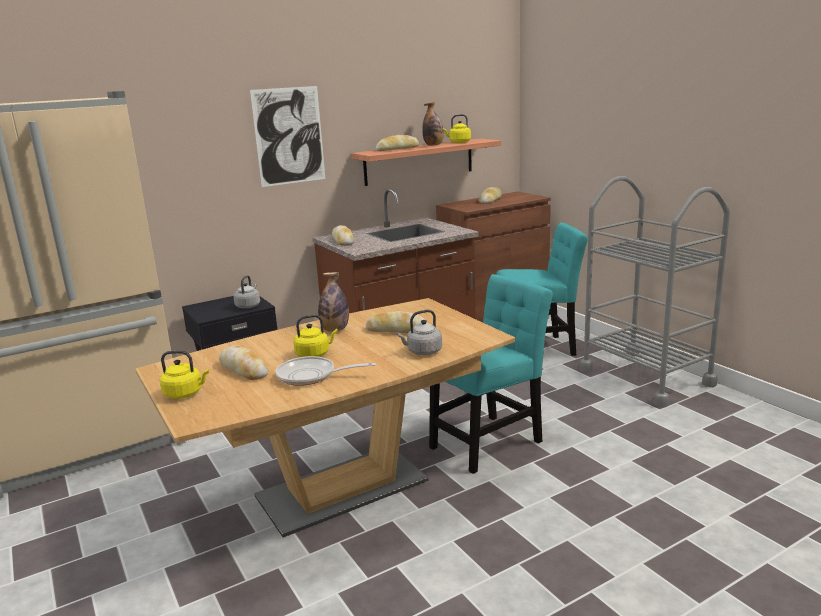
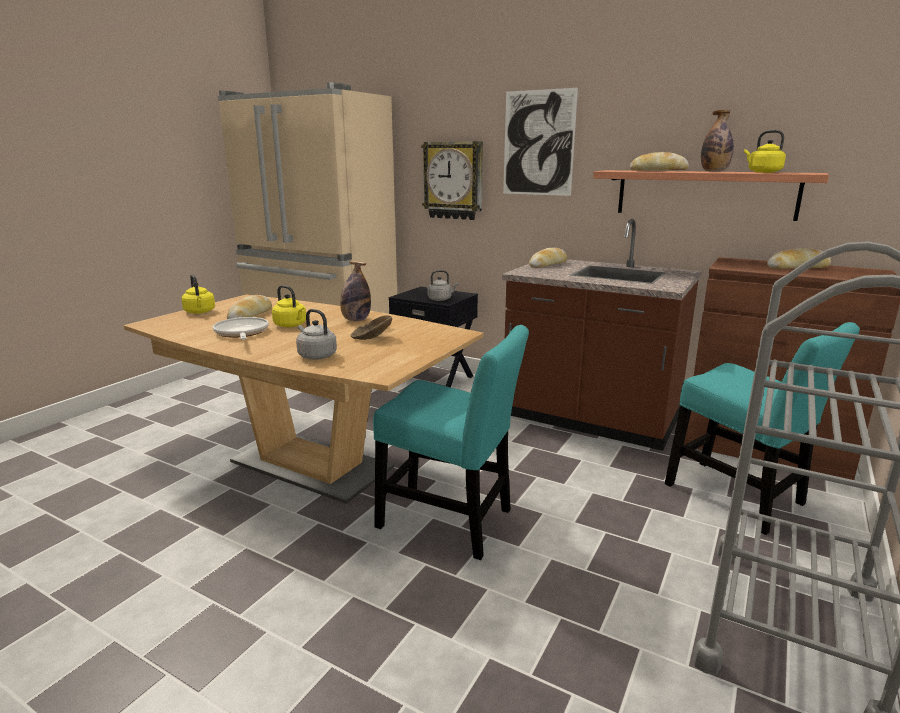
camera: 60 degrees right, 0 degrees up
bread [366,311,427,333] -> brown bowl [351,315,392,340]
none -> wall clock [421,141,483,220]

